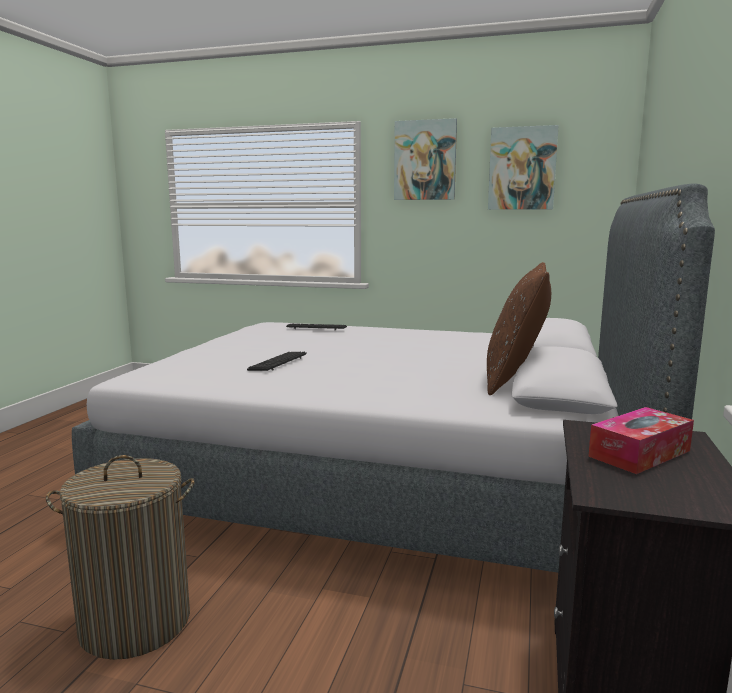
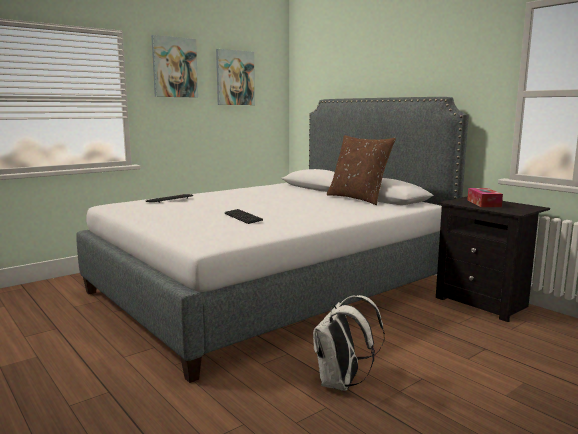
camera: 55 degrees left, 0 degrees up
laundry basket [46,455,195,660] -> white backpack [313,295,385,391]

